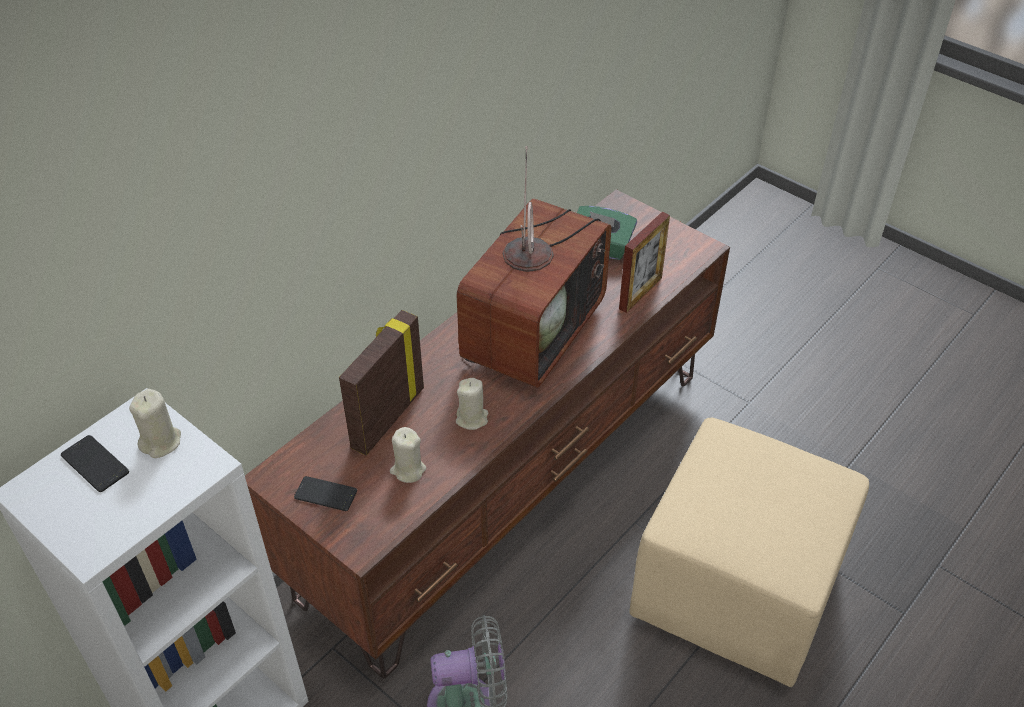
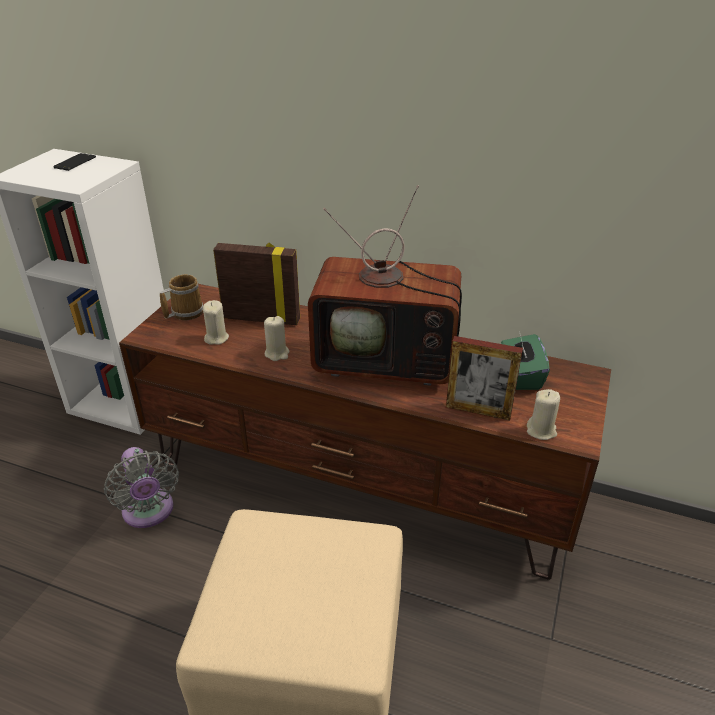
camera: 70 degrees right, 10 degrees down
beige candle [129,389,181,458] -> beige candle moved to [527,389,560,440]
phone [294,476,357,511] -> mug [160,274,203,320]

